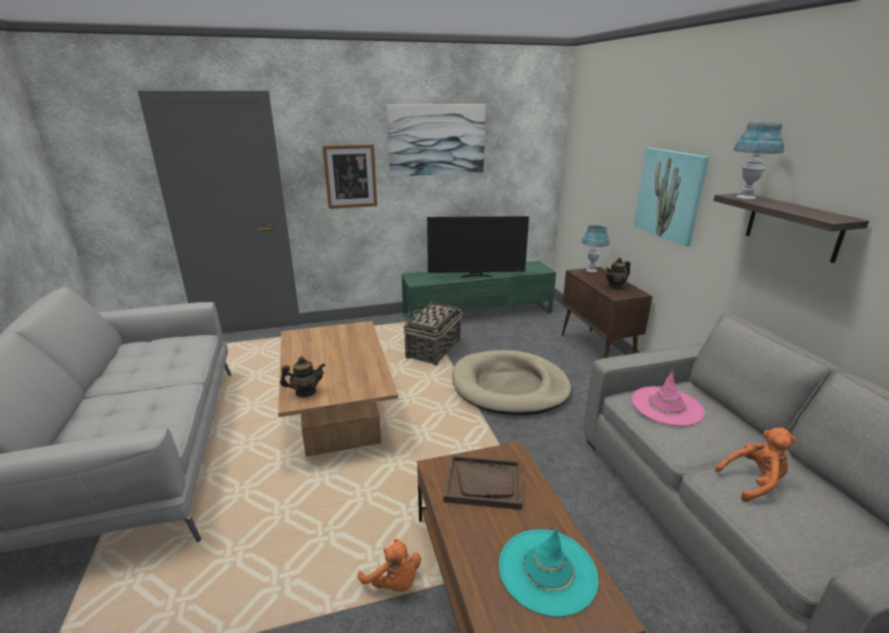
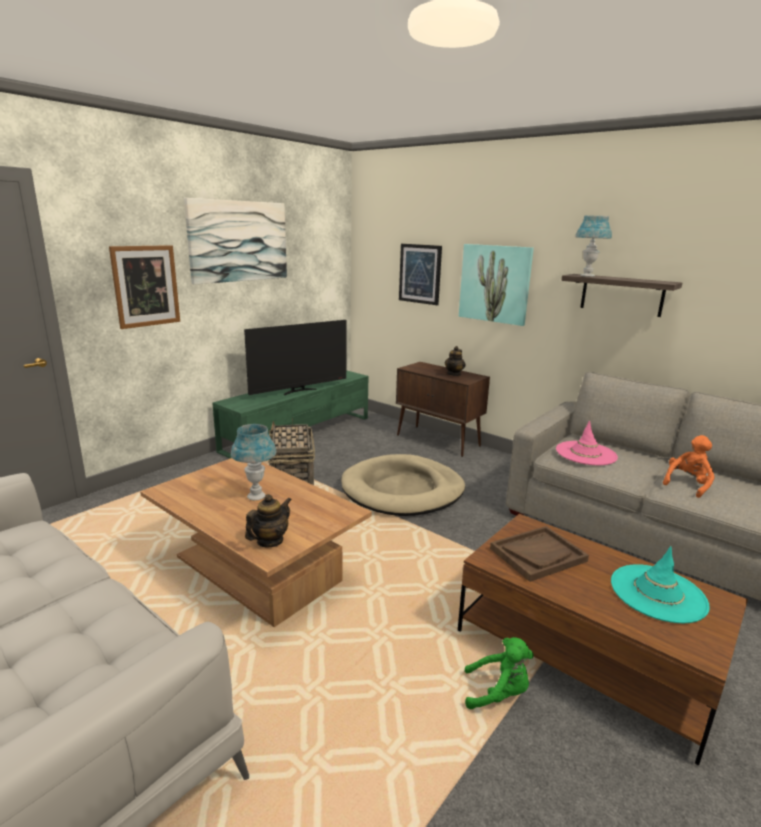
camera: 35 degrees left, 5 degrees down
orange plush toy [358,538,421,592] -> green plush toy [464,637,534,709]
blue table lamp [581,225,610,273] -> blue table lamp moved to [231,424,276,501]
none -> picture [399,244,442,305]

